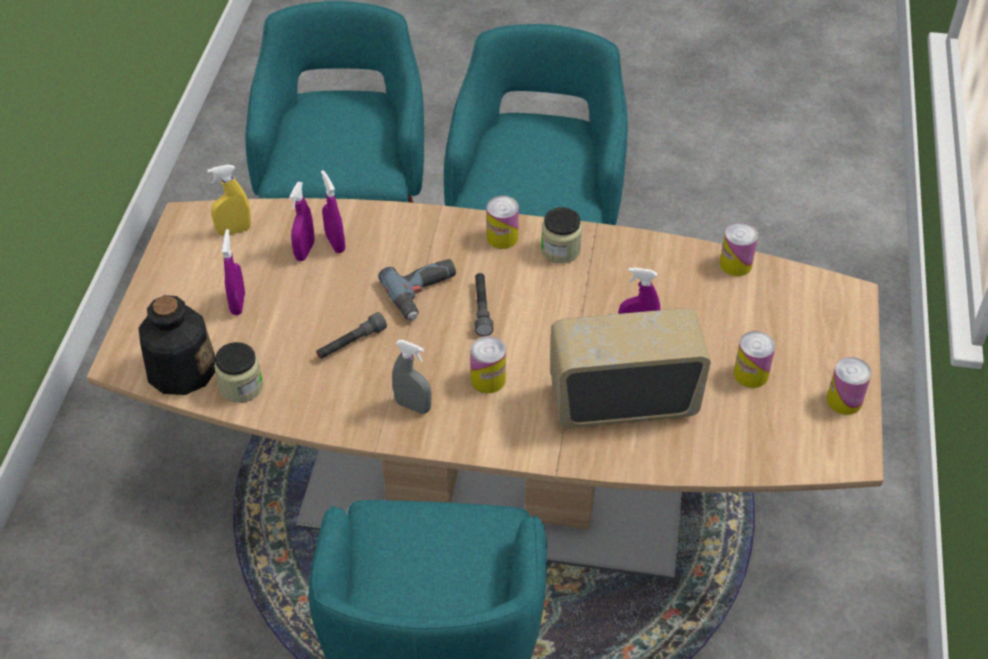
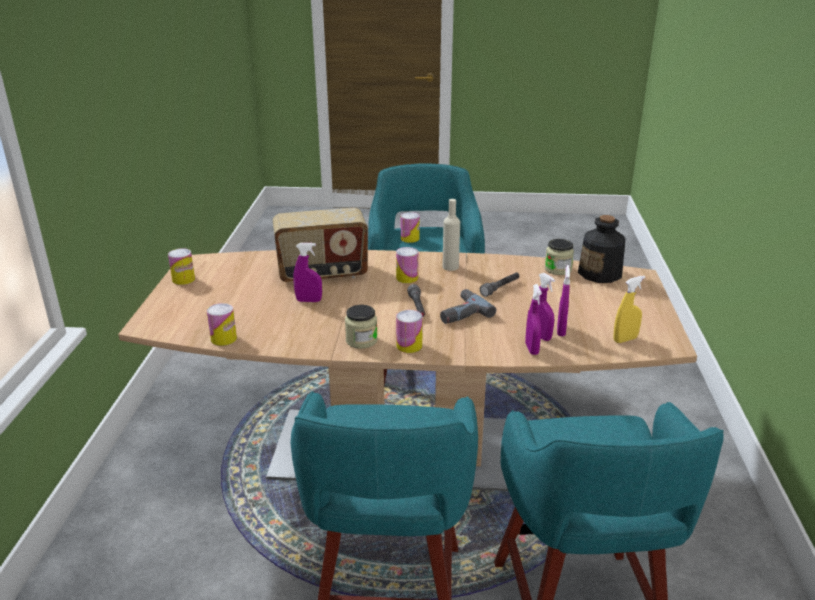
camera: 175 degrees right, 20 degrees down
purple spray bottle [222,229,245,315] -> purple spray bottle moved to [525,284,542,355]
grey spray bottle [392,340,432,414] -> beige bottle [442,199,460,271]
can [734,331,775,388] -> can moved to [401,212,420,243]

